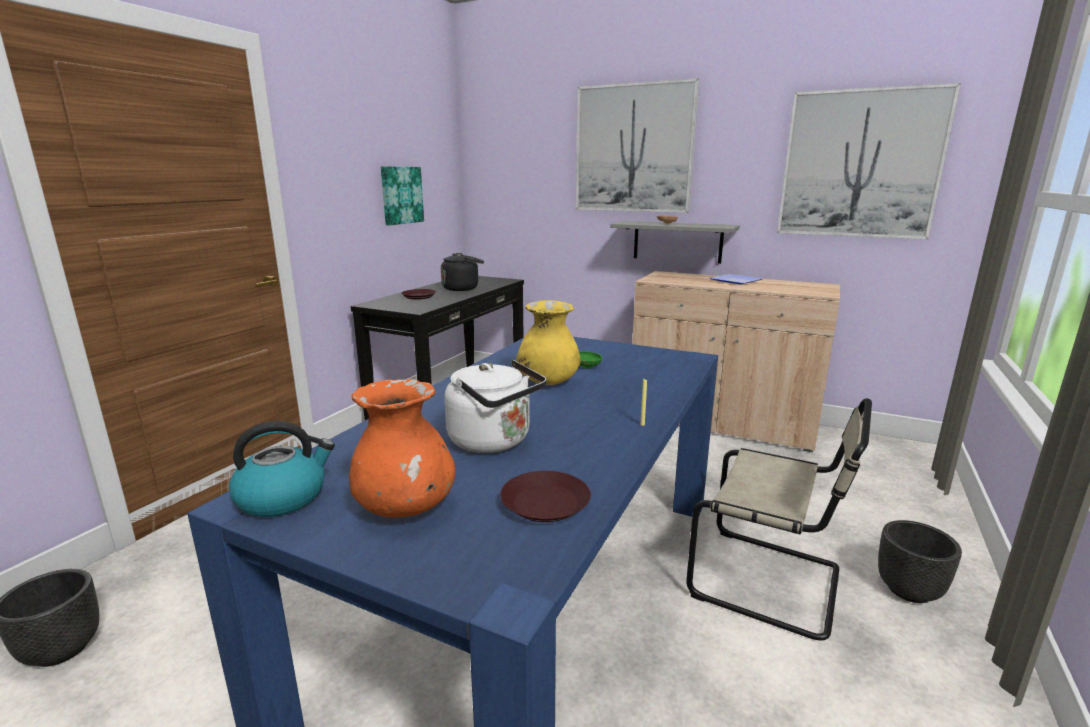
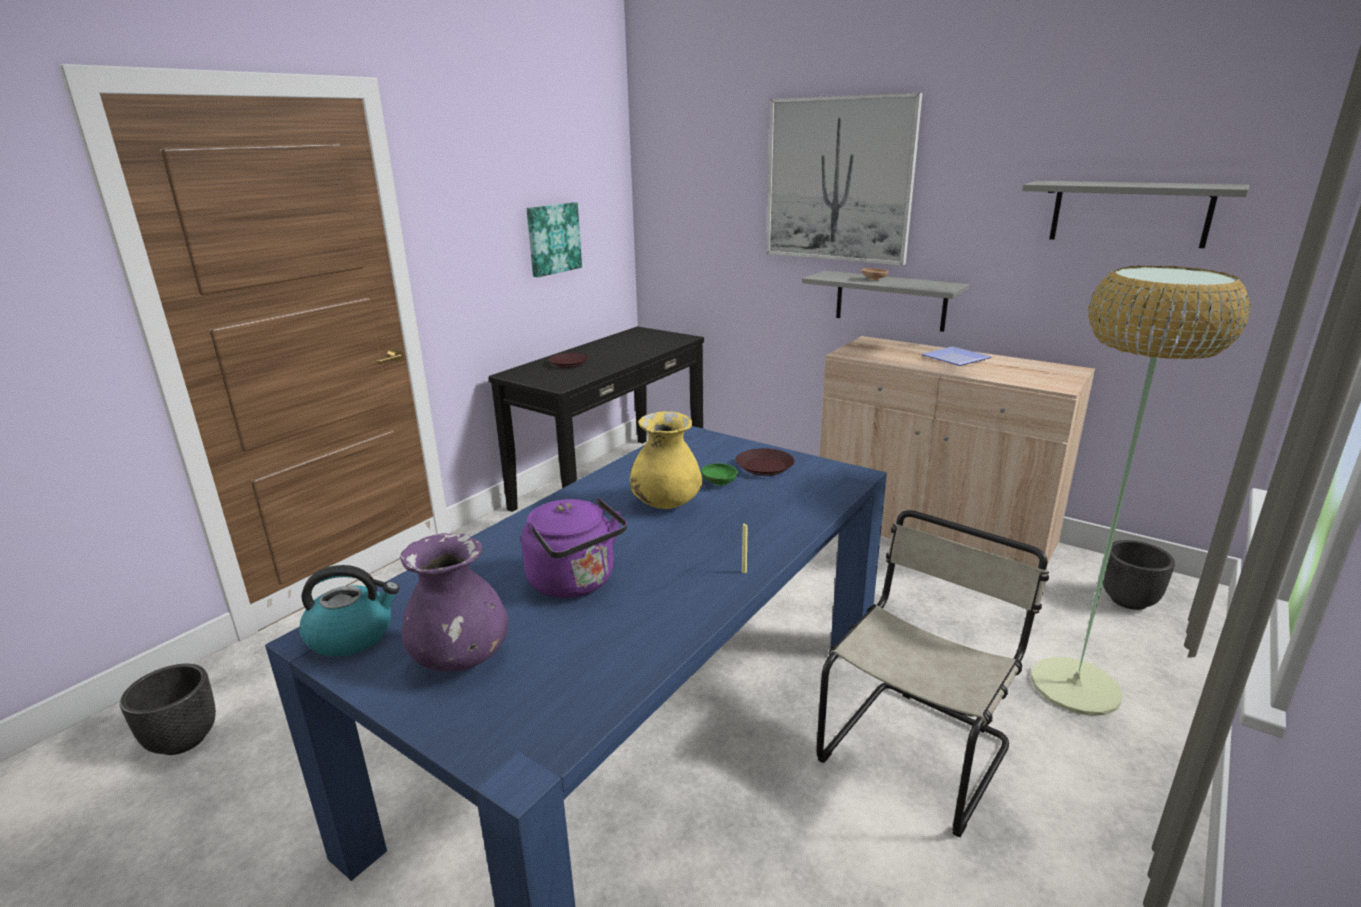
camera: 10 degrees right, 5 degrees up
orange vase [349,379,456,518] -> purple vase [400,533,509,671]
black kettle [441,253,484,291] -> none
white kettle [444,360,546,453] -> purple kettle [521,497,627,598]
brown plate [500,471,591,522] -> brown plate moved to [736,448,795,476]
beige chair [686,398,872,640] -> beige chair turned 90 degrees counterclockwise [816,510,1049,837]
picture [777,83,961,239] -> grey shelf [1022,181,1249,248]
black planter [878,520,962,603] -> black planter moved to [1103,540,1175,610]
none -> floor lamp [1031,265,1250,716]

